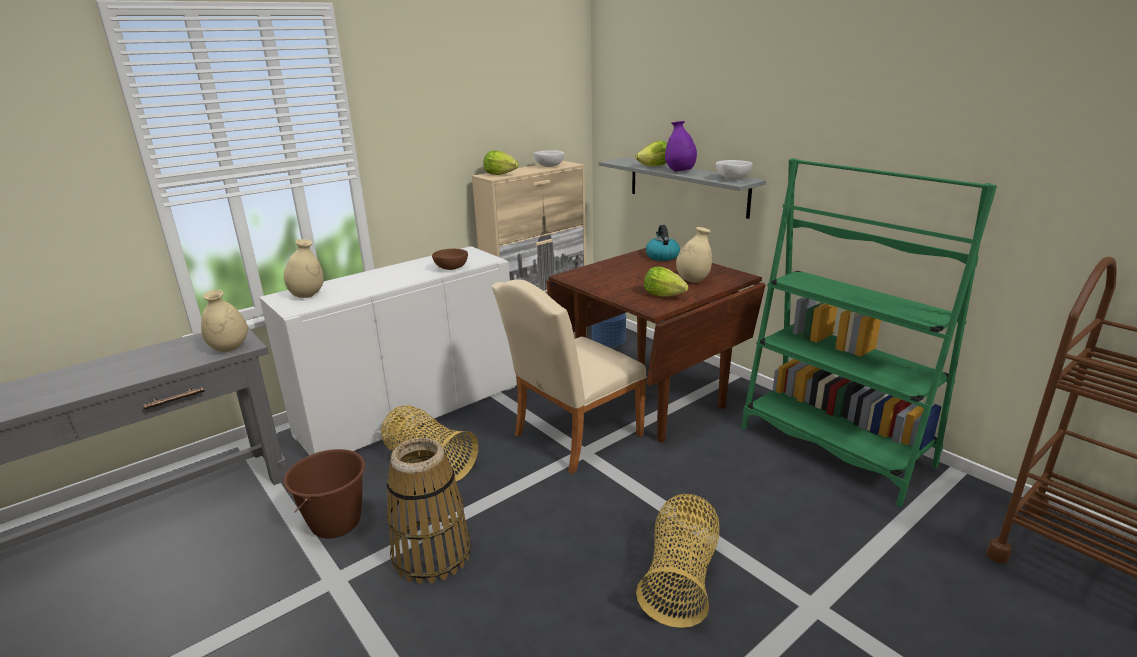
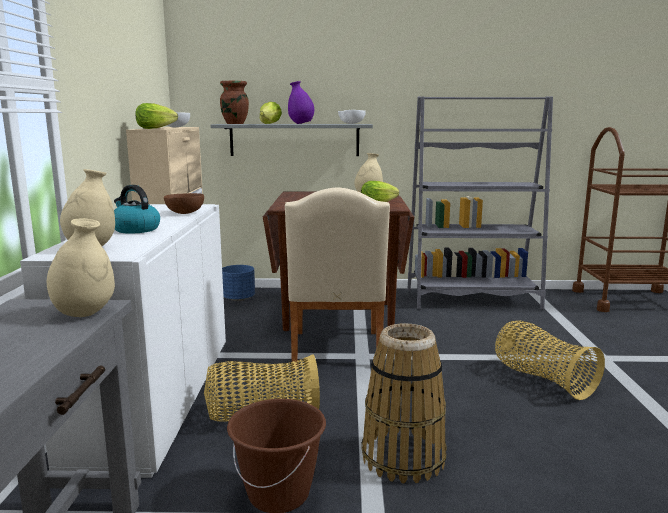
camera: 50 degrees left, 10 degrees down
kettle [646,225,680,261] -> kettle moved to [114,185,160,234]
green bookcase [741,158,997,507] -> grey bookcase [408,96,553,310]
none -> brown vase [220,81,249,124]

